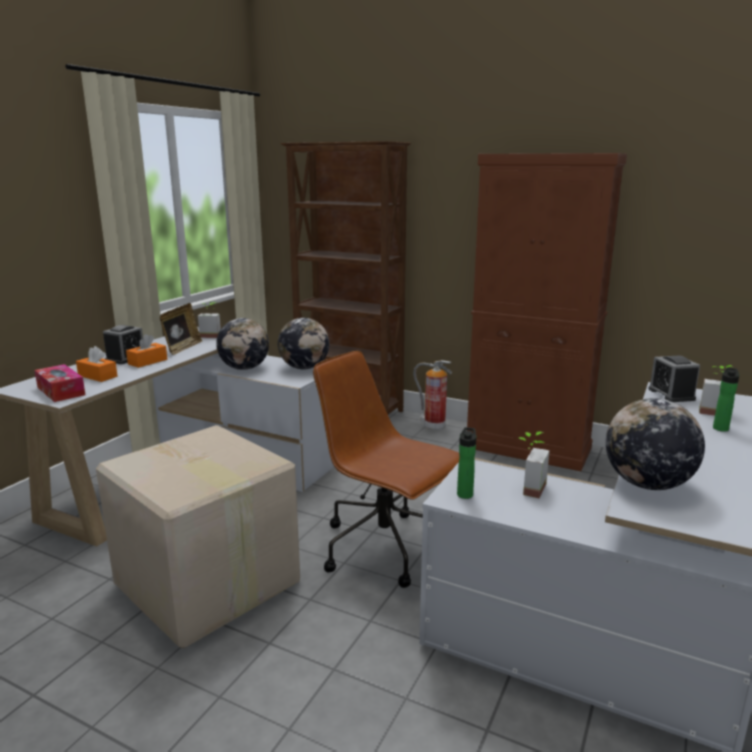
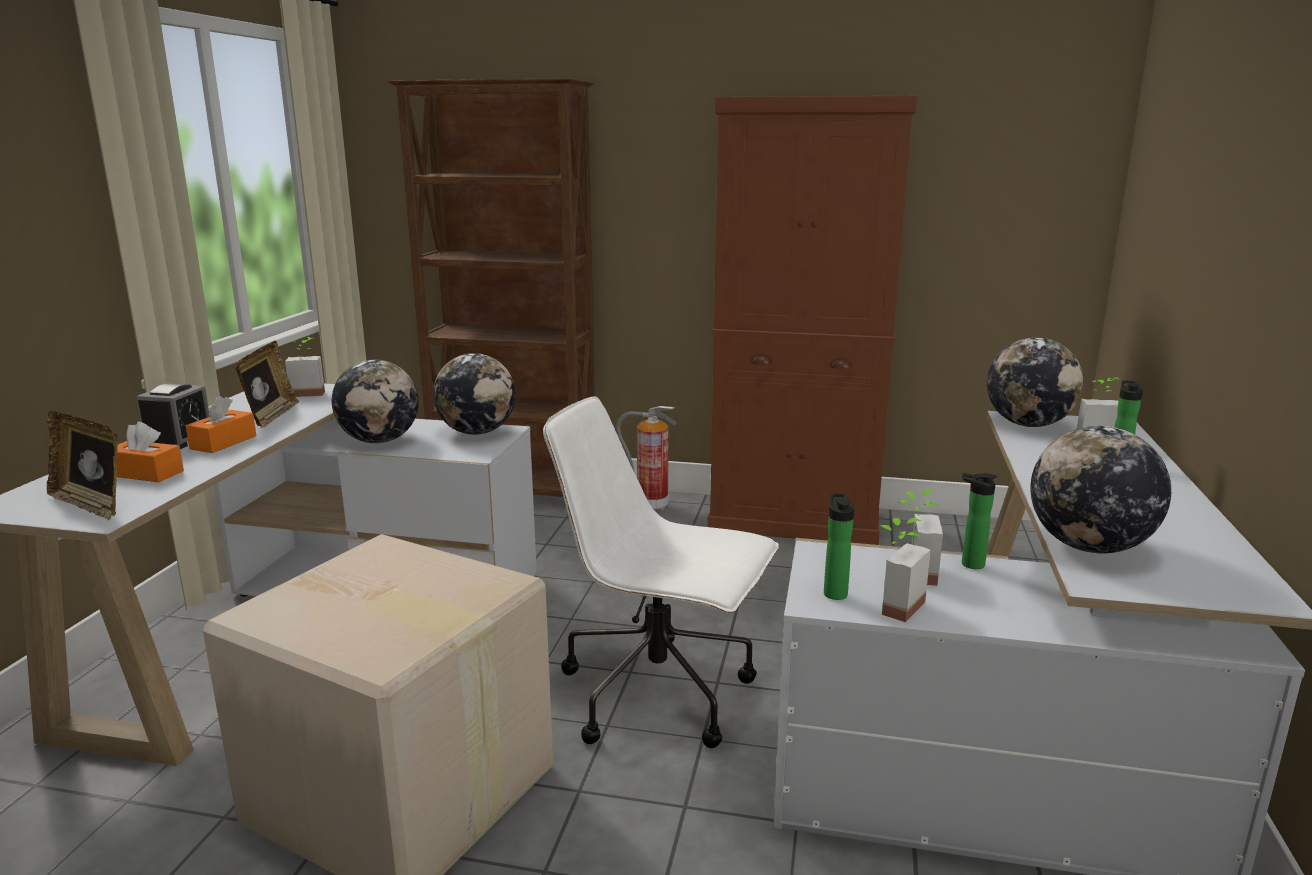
camera: 15 degrees left, 0 degrees up
tissue box [34,364,85,402] -> picture frame [47,411,118,520]
brown office chair [313,351,460,588] -> white office chair [543,397,779,748]
alarm clock [648,356,700,402] -> globe [987,337,1083,427]
none -> potted plant [879,518,931,622]
none -> bottle [962,473,997,569]

